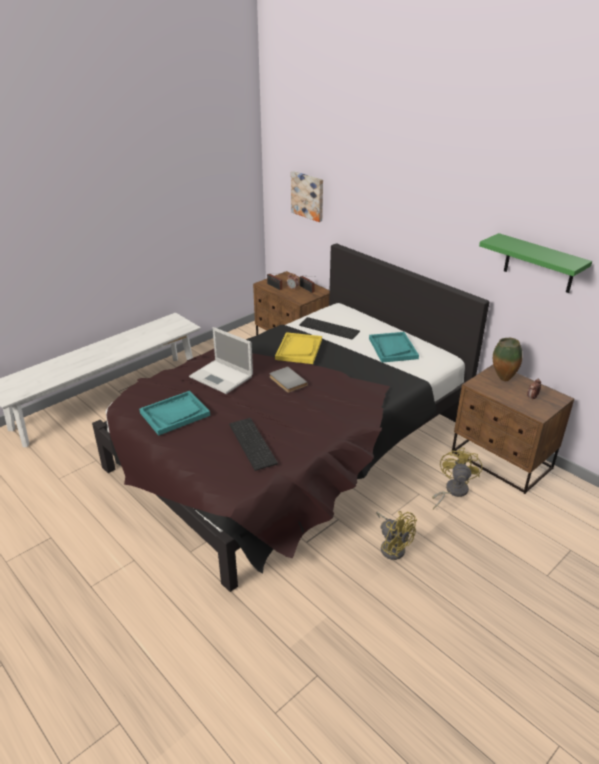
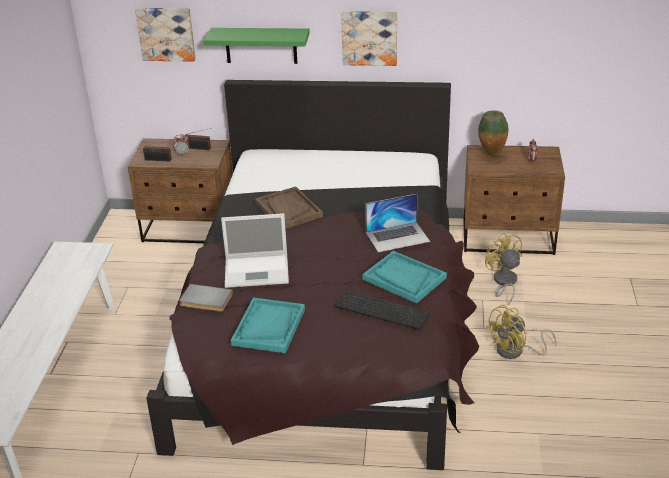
camera: 40 degrees left, 0 degrees up
grey book [269,366,308,393] -> grey book moved to [179,284,233,312]
yellow tray [275,332,322,364] -> brown tray [255,186,323,229]
keyboard [299,317,360,340] -> none
turquoise tray [369,332,419,363] -> turquoise tray moved to [362,251,447,304]
yellow fan [376,511,417,560] -> yellow fan turned 135 degrees clockwise [485,305,557,359]
green shelf [479,233,592,293] -> green shelf moved to [204,28,310,64]
none -> picture [341,11,397,66]
none -> laptop [365,194,430,252]

